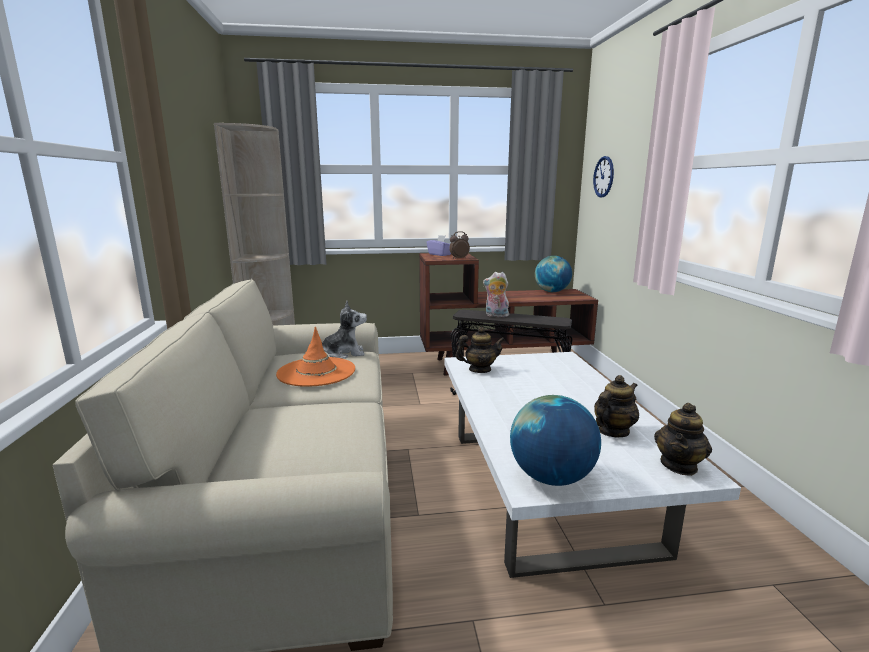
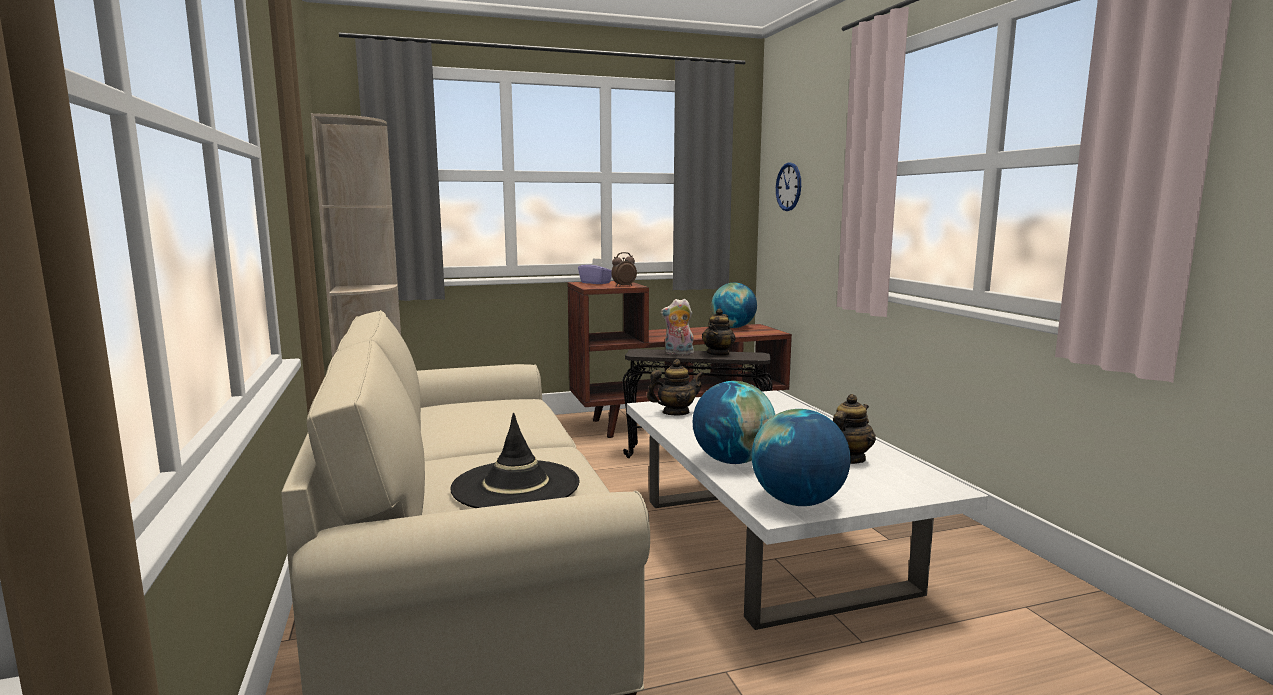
camera: 10 degrees left, 5 degrees down
orange hat [276,327,355,387] -> none
plush toy [322,301,367,359] -> none
teapot [654,403,712,476] -> teapot moved to [702,308,736,356]
none -> black hat [450,413,579,508]
none -> globe [693,381,775,464]

